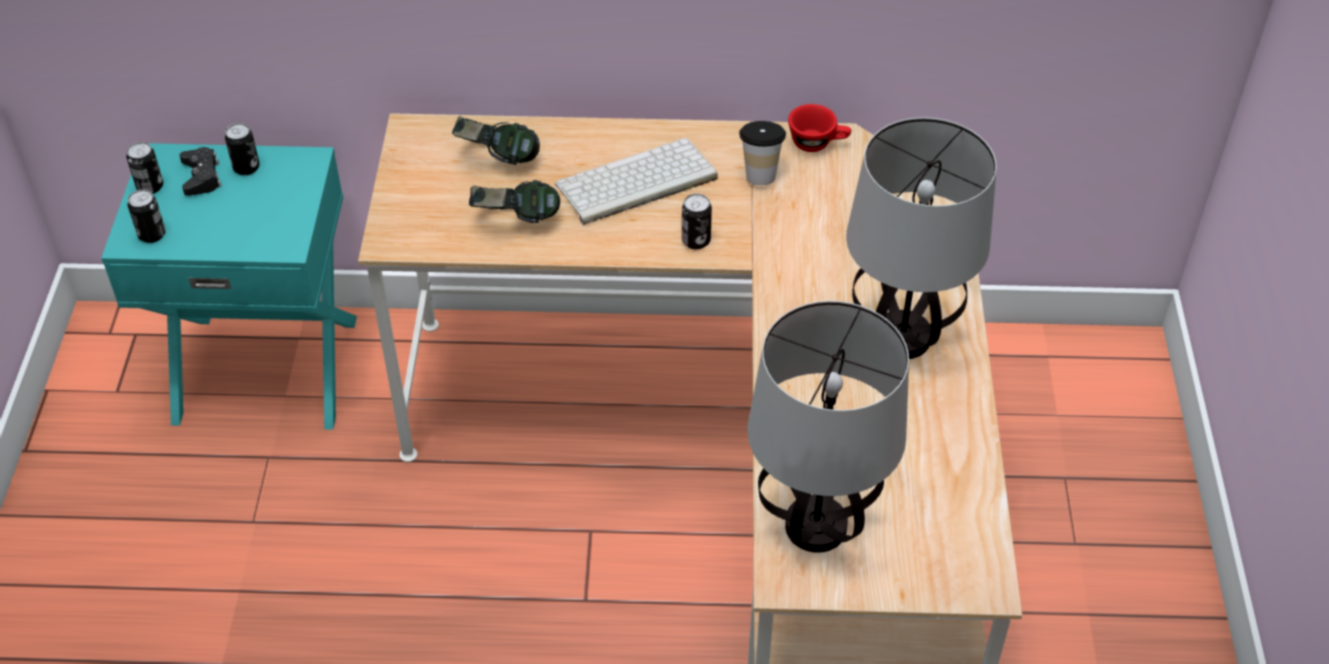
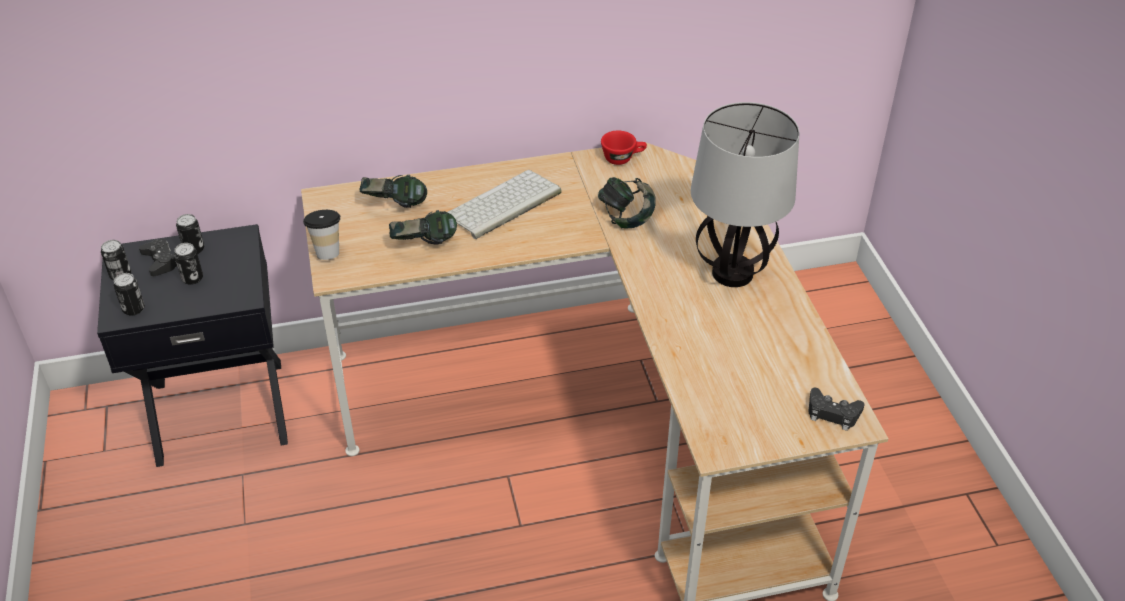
camera: 15 degrees left, 5 degrees down
turquoise nightstand [101,143,357,430] -> black nightstand [97,224,288,467]
can [682,193,712,249] -> can moved to [174,243,203,285]
cup [739,121,786,185] -> cup moved to [303,210,340,260]
table lamp [748,301,909,553] -> none
none -> headphones [598,177,656,228]
none -> black game controller [808,388,865,431]

